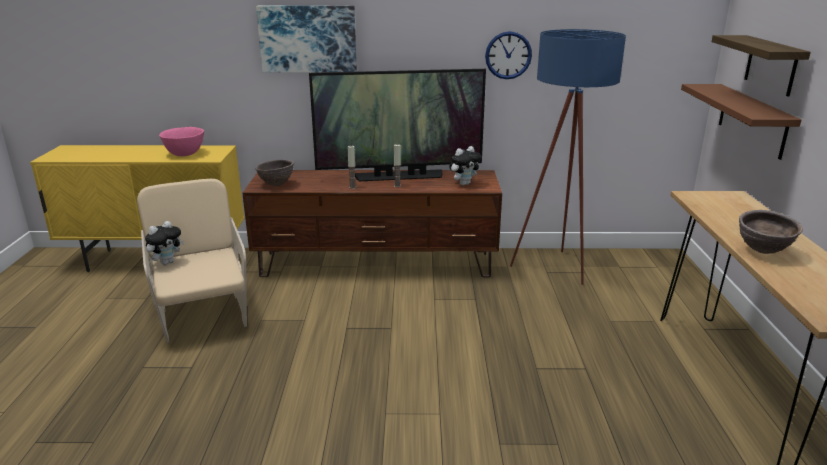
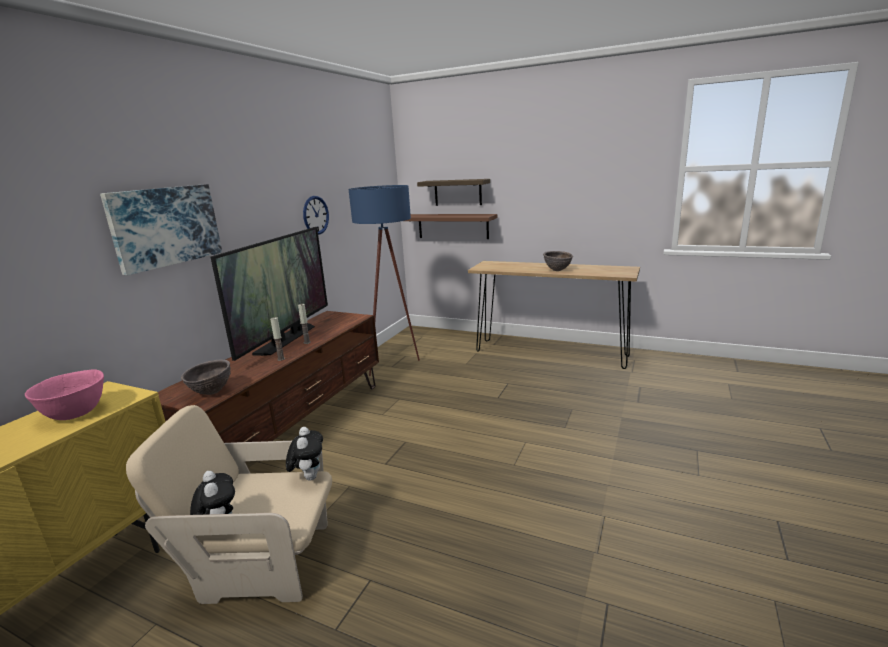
camera: 65 degrees left, 5 degrees down
plush toy [450,146,481,186] -> plush toy moved to [286,427,323,480]

